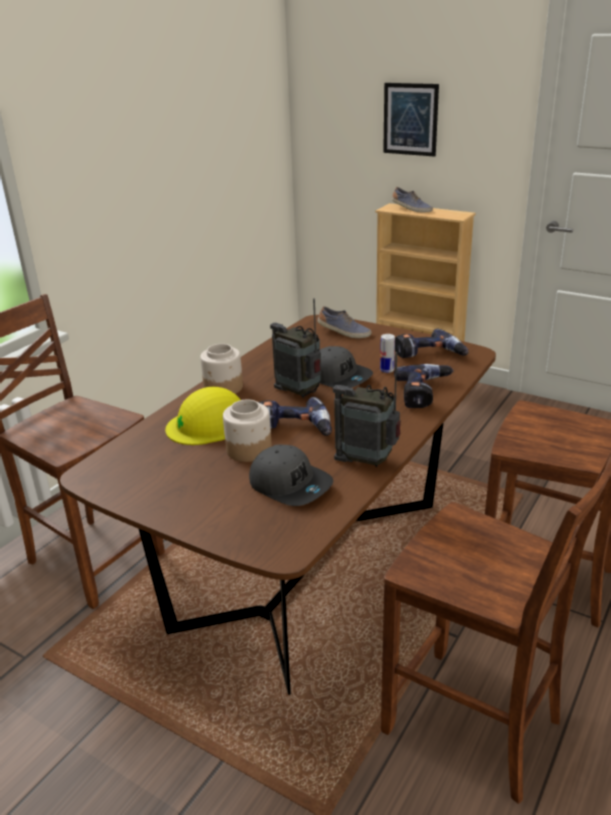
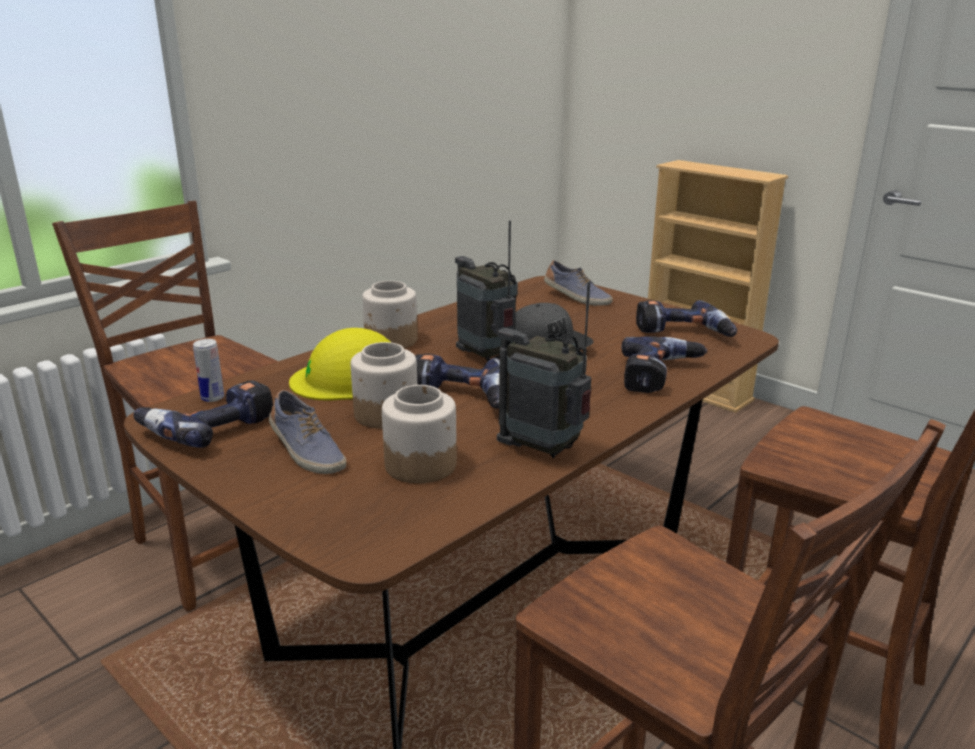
camera: 10 degrees right, 5 degrees down
grey cap [249,445,333,506] -> jar [382,385,457,483]
can [380,334,395,373] -> can moved to [193,339,224,402]
picture [383,83,439,157] -> none
shoe [391,187,433,213] -> shoe moved to [269,390,346,474]
none -> power drill [133,380,273,448]

